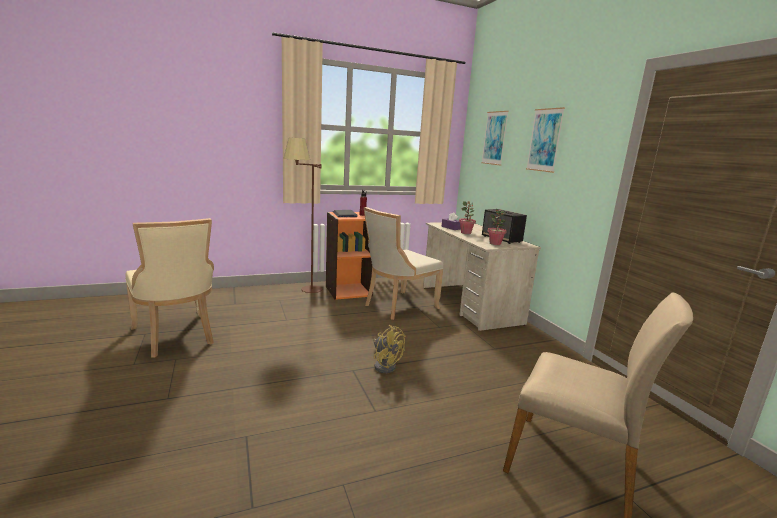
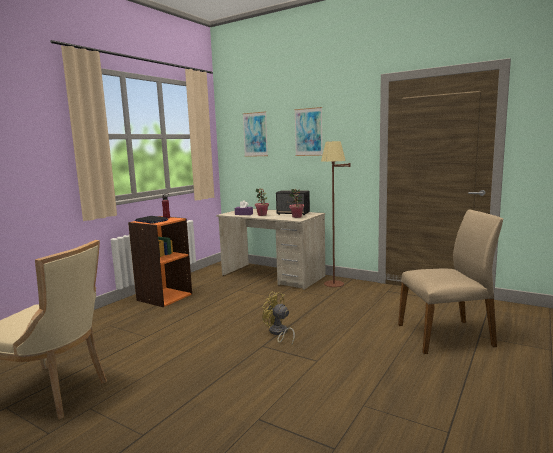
camera: 35 degrees left, 5 degrees down
brown floor lamp [284,137,322,293] -> brown floor lamp moved to [321,141,350,287]
beige chair [364,207,443,320] -> none
yellow fan [373,325,405,373] -> yellow fan turned 150 degrees counterclockwise [262,292,295,345]

